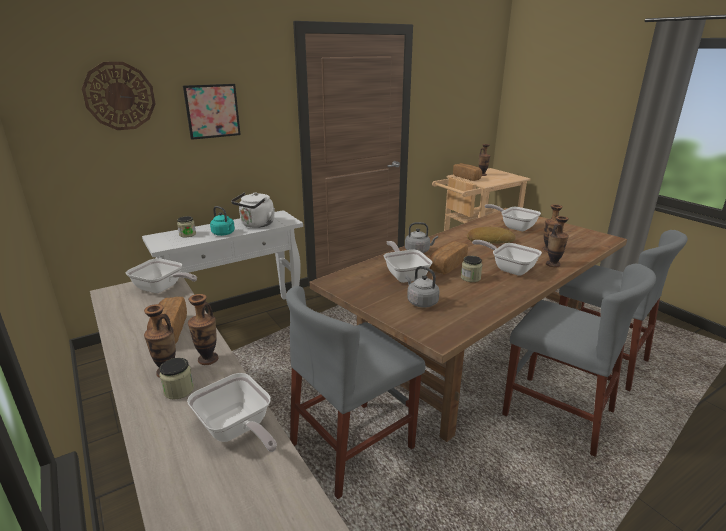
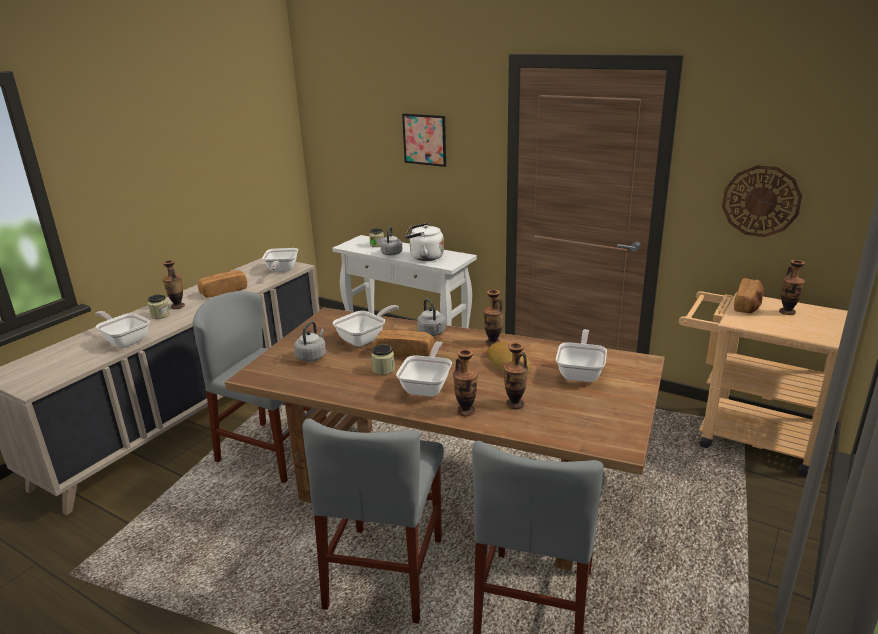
camera: 65 degrees right, 0 degrees up
wall clock [82,62,156,130] -> wall clock moved to [722,165,802,237]
frying pan [187,373,277,452] -> frying pan turned 105 degrees clockwise [95,311,150,348]
vase [188,294,219,365] -> vase moved to [483,289,504,346]
turquoise kettle [210,206,235,236] -> grey kettle [380,227,402,256]

